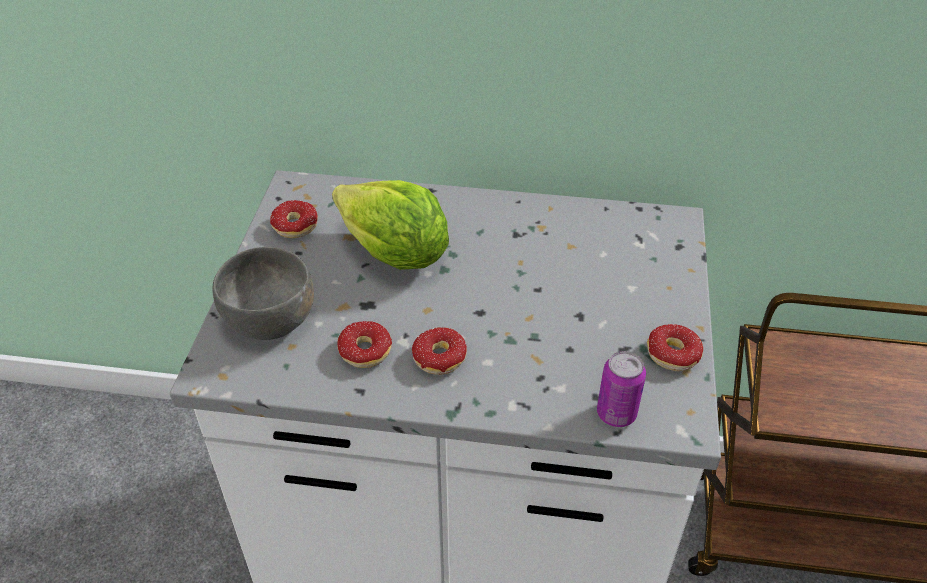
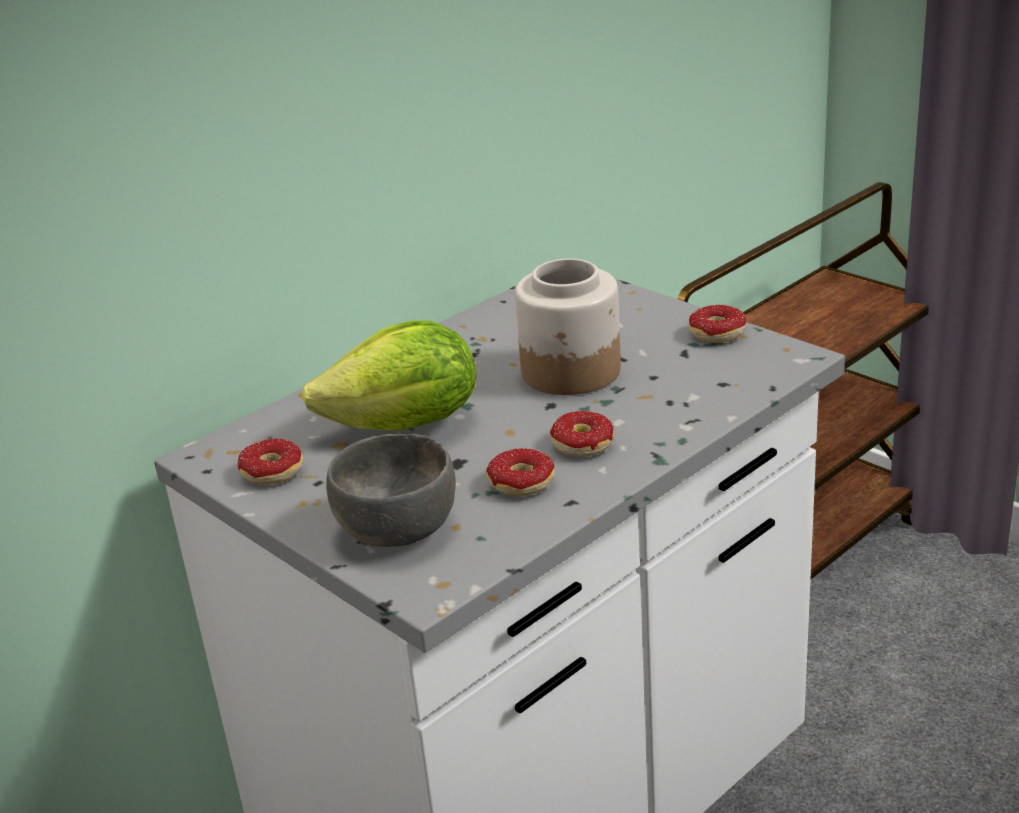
camera: 50 degrees left, 15 degrees down
can [597,351,646,427] -> none
none -> jar [515,258,621,395]

